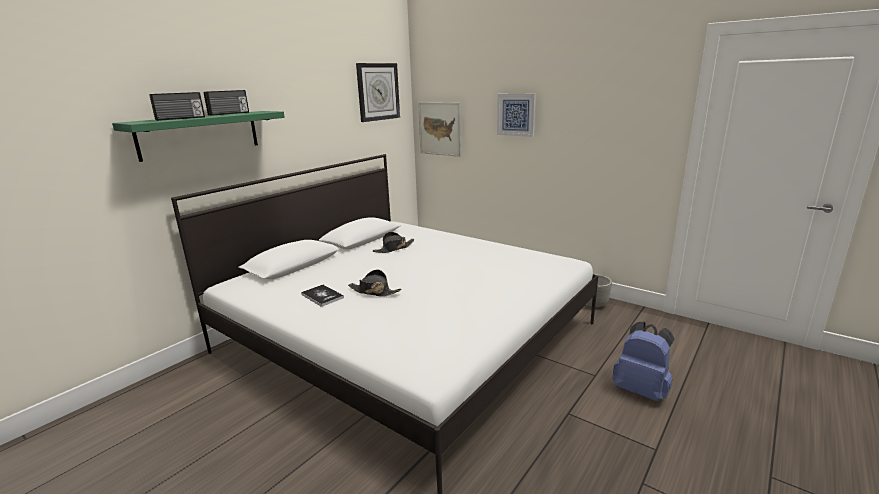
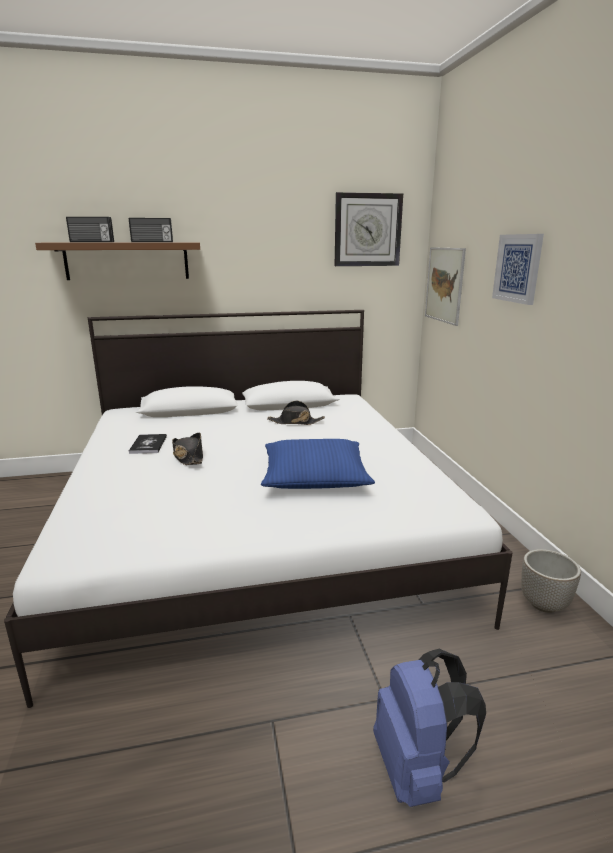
camera: 40 degrees right, 0 degrees up
green shelf [112,111,285,162] -> brown shelf [35,243,200,280]
none -> blue pillow [261,439,375,489]

